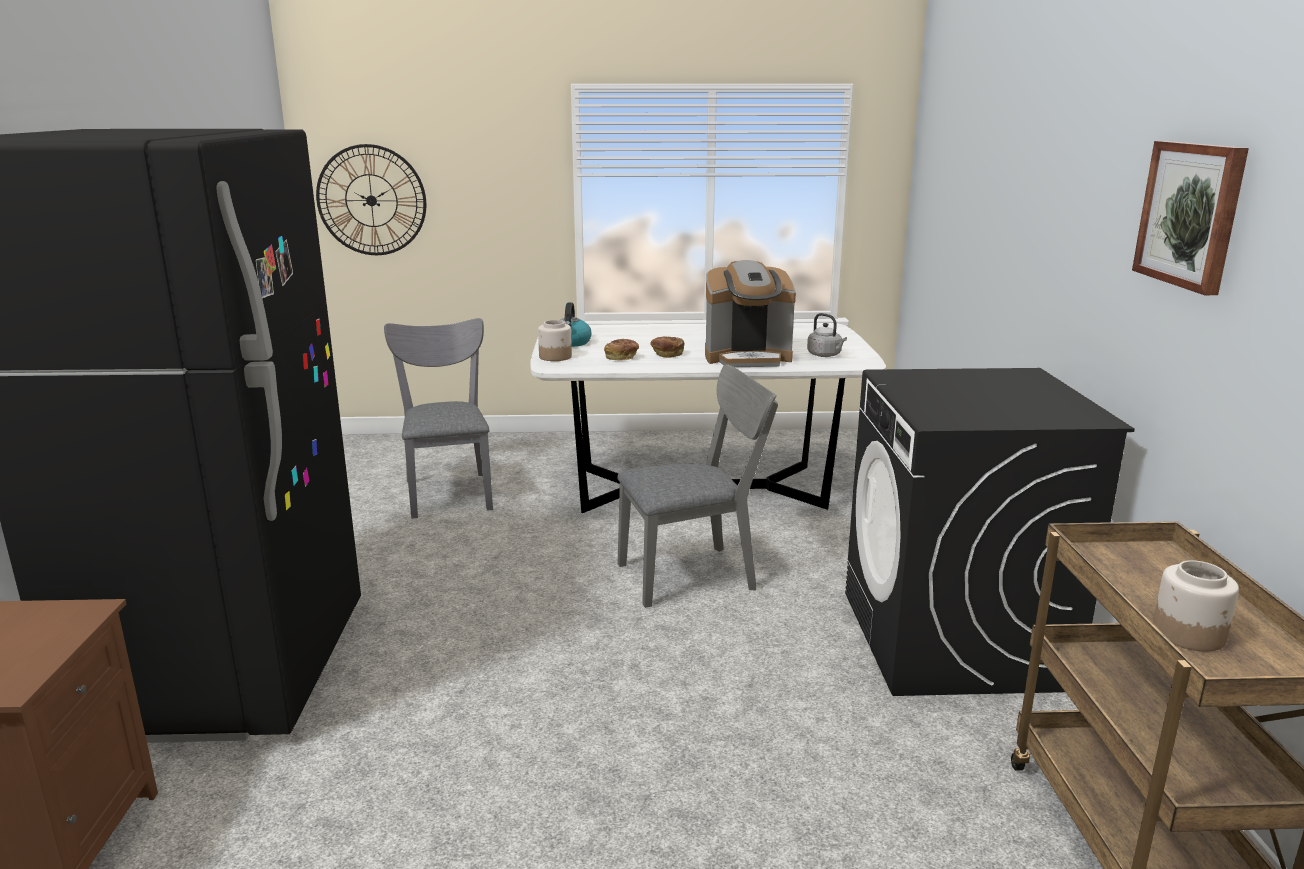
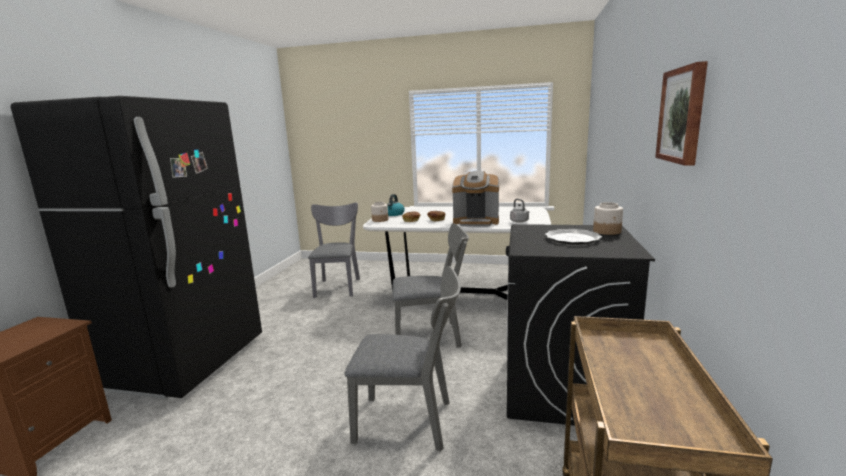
camera: 15 degrees right, 5 degrees down
wall clock [316,144,426,255] -> none
jar [1153,560,1239,652] -> jar moved to [593,202,623,235]
none -> grey chair [345,266,461,452]
none -> plate [545,229,602,245]

